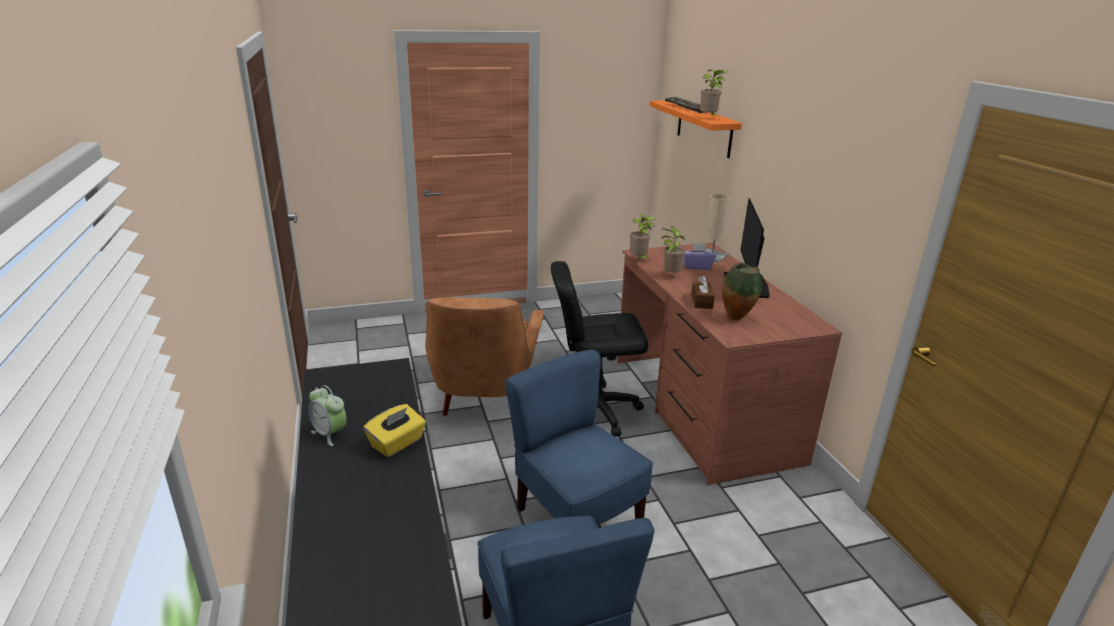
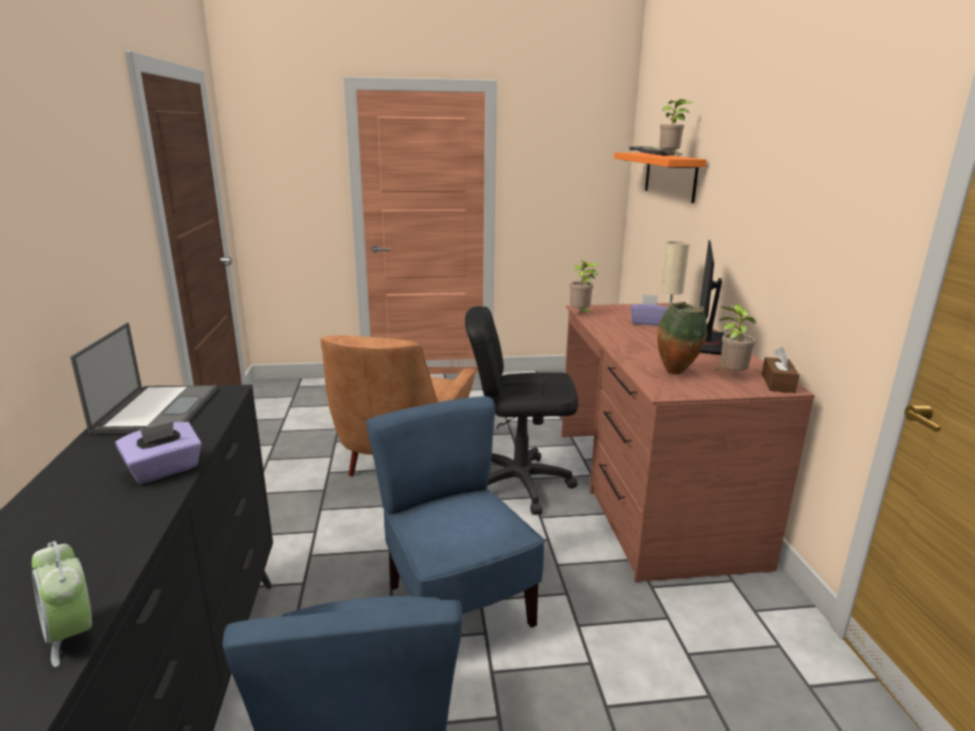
camera: 10 degrees right, 5 degrees down
alarm clock [309,385,347,446] -> alarm clock moved to [32,541,92,667]
yellow tissue box [364,404,426,457] -> purple tissue box [115,421,202,484]
potted plant [660,226,686,273] -> potted plant moved to [715,304,756,371]
brown tissue box [691,275,715,309] -> brown tissue box moved to [762,347,799,393]
none -> laptop [70,322,217,434]

